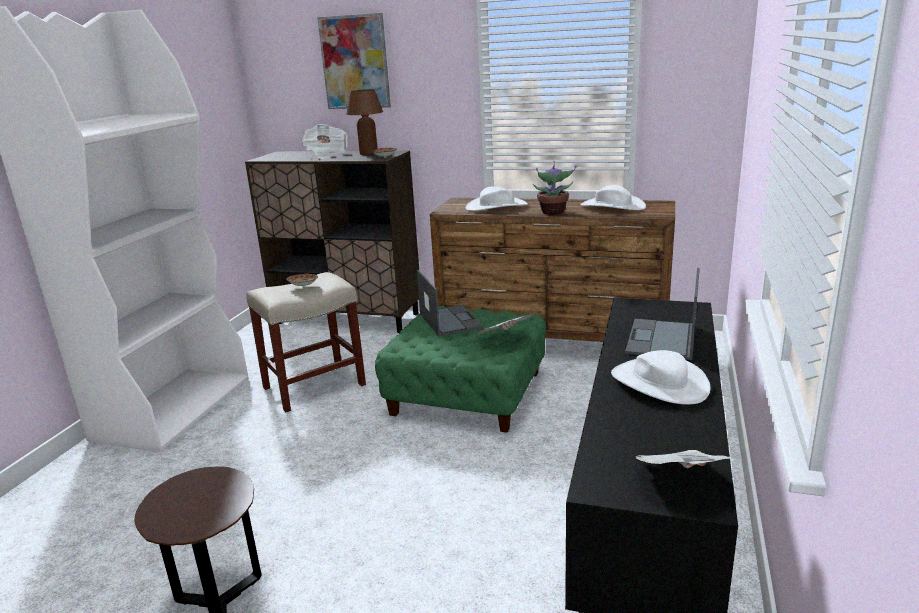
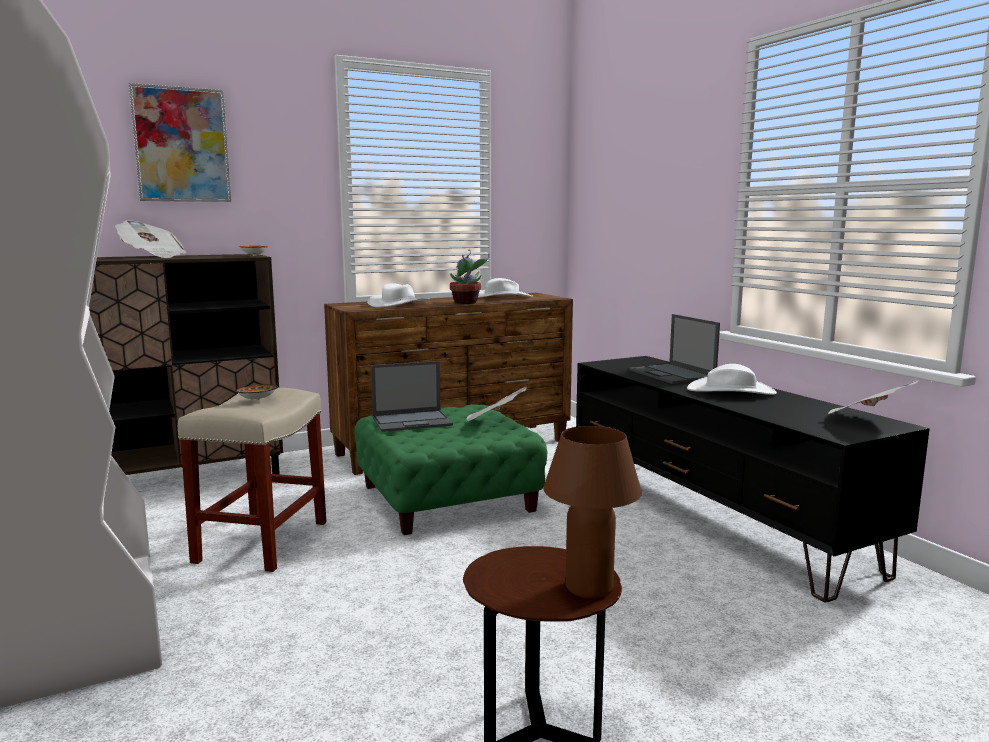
camera: 45 degrees left, 10 degrees down
brown table lamp [346,89,383,155] -> brown table lamp moved to [543,426,642,598]
laptop [417,270,484,337] -> laptop turned 135 degrees clockwise [371,361,453,432]

